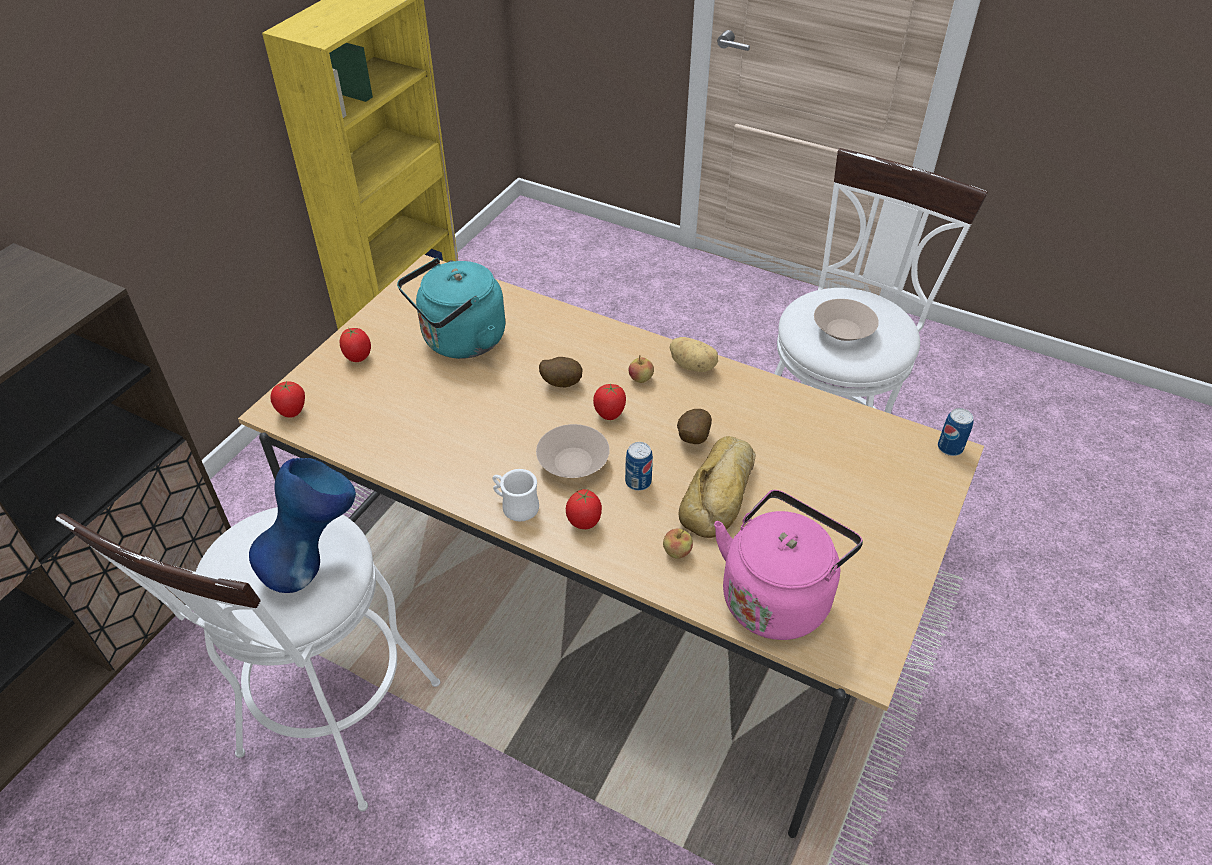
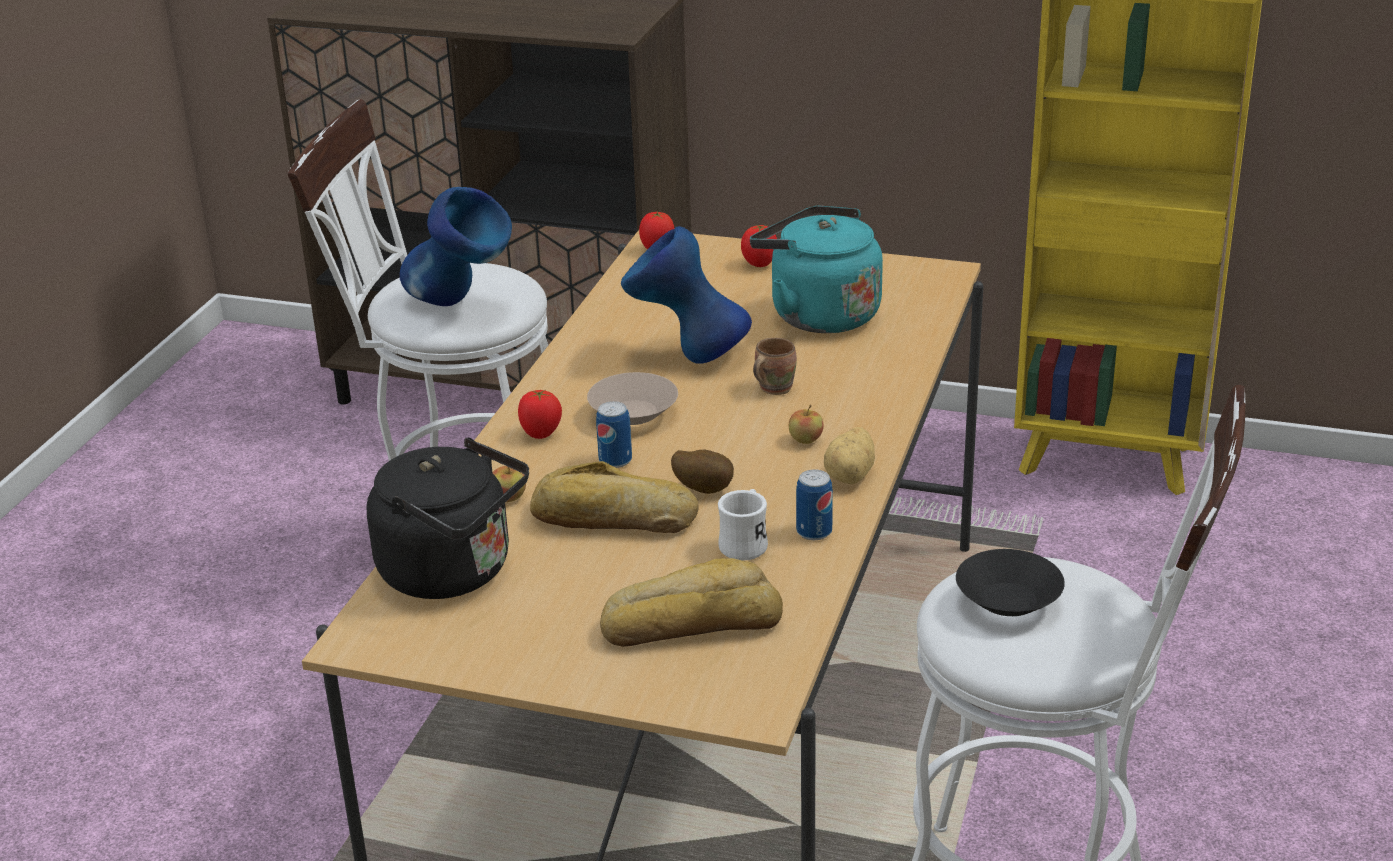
camera: 80 degrees right, 15 degrees down
white mug [492,469,539,521] -> white mug moved to [718,489,768,561]
potato [539,357,582,387] -> brown mug [753,338,797,395]
tomato [593,383,626,420] -> none
pink kettle [714,490,863,640] -> black kettle [366,438,529,599]
beige bowl [814,299,879,341] -> black bowl [956,549,1065,616]
can [938,408,974,456] -> can moved to [796,469,833,540]
none -> bread [600,558,783,647]
none -> blue vase [621,226,752,364]

